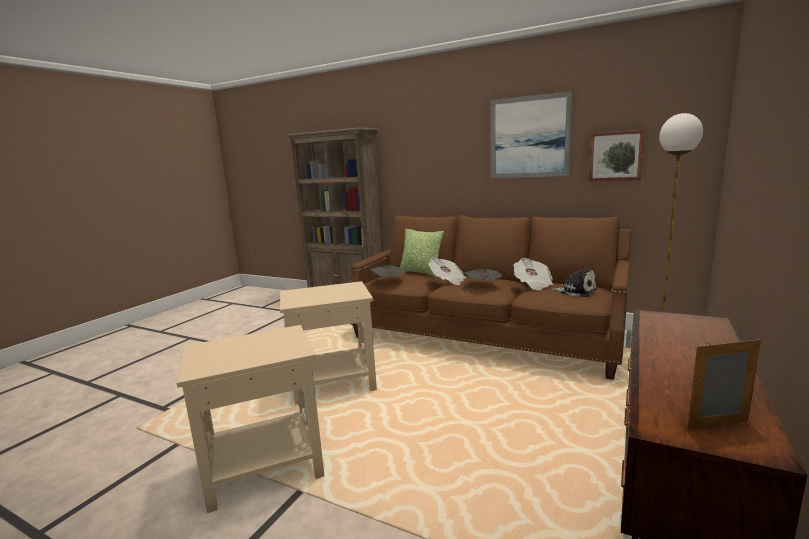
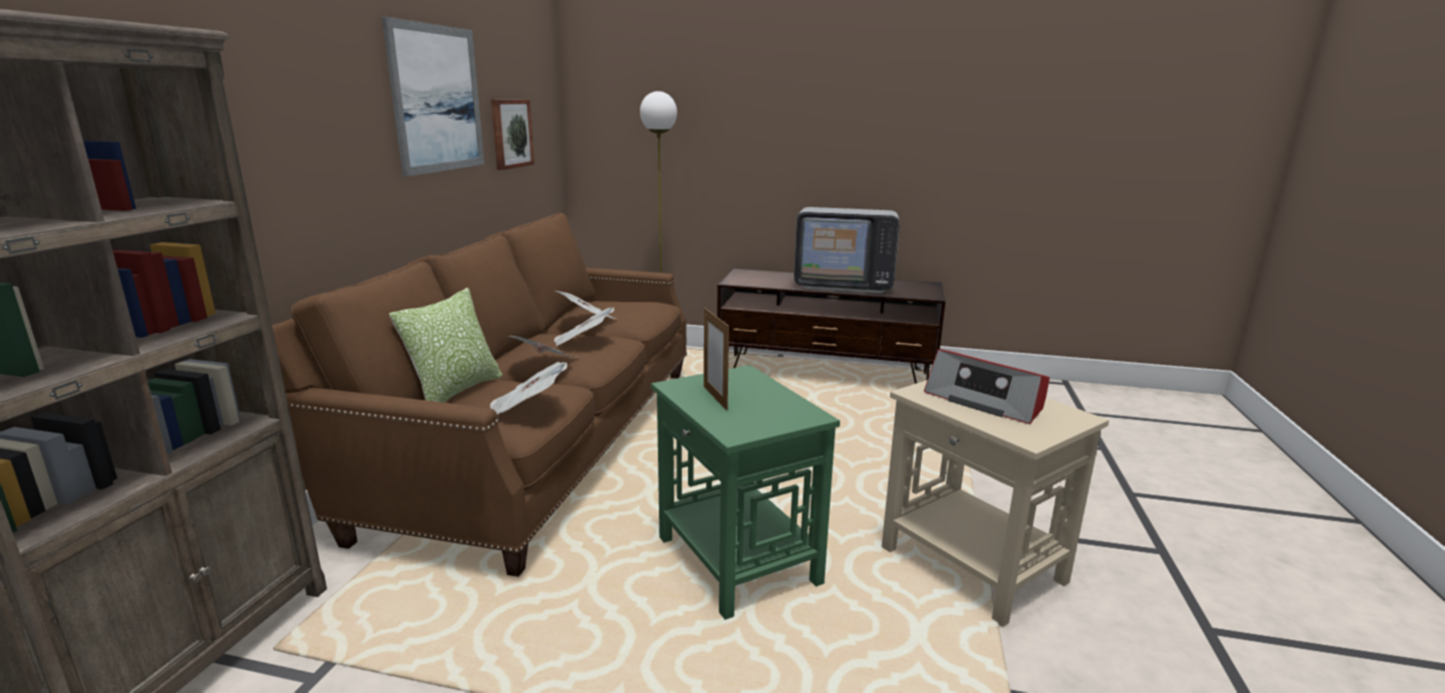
camera: 105 degrees left, 5 degrees up
beige side table [280,281,377,405] -> green side table [651,365,840,620]
plush toy [552,267,597,297] -> none
picture frame [687,338,761,430] -> picture frame moved to [704,307,729,410]
none -> television [794,207,900,293]
none -> radio [924,349,1050,424]

